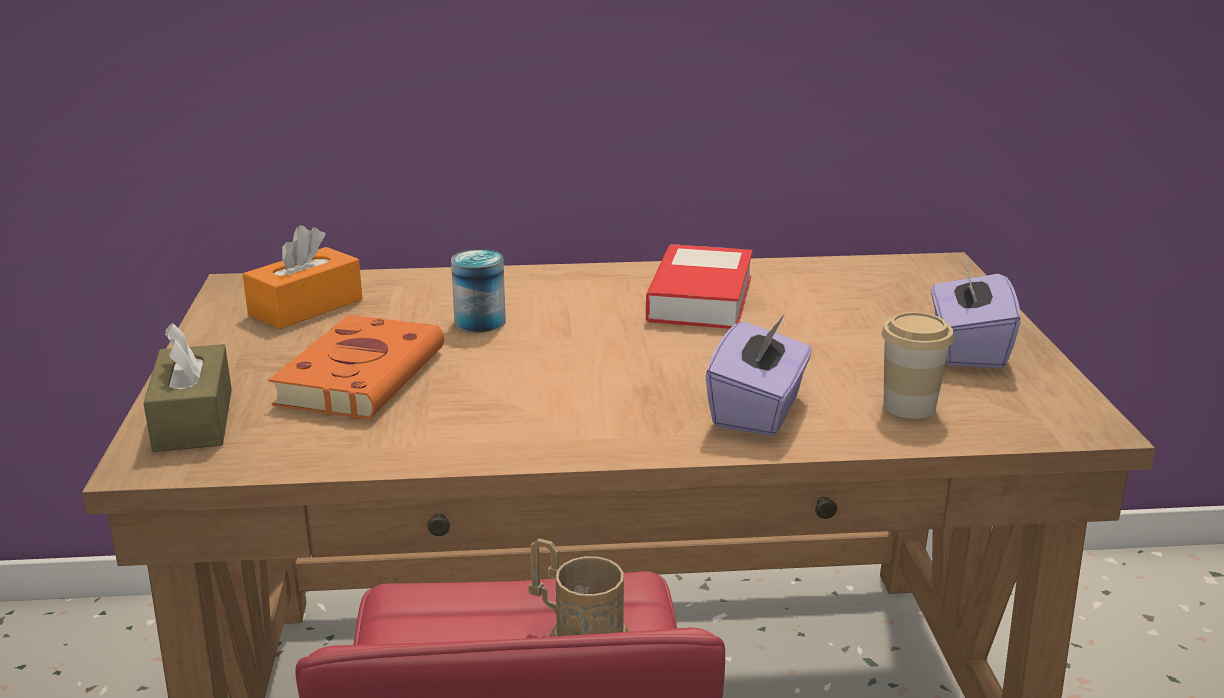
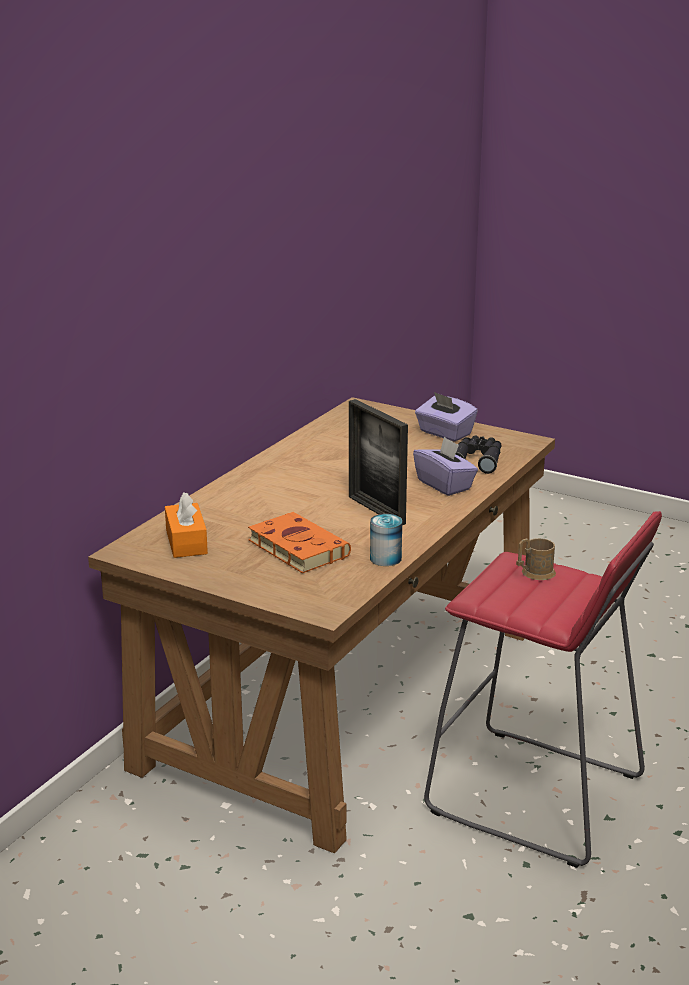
camera: 55 degrees left, 0 degrees up
brown tissue box [143,323,232,452] -> none
can [451,249,506,333] -> can moved to [370,514,402,566]
book [646,244,753,329] -> none
cup [882,312,954,419] -> black binoculars [455,436,502,474]
none -> picture frame [349,399,408,525]

